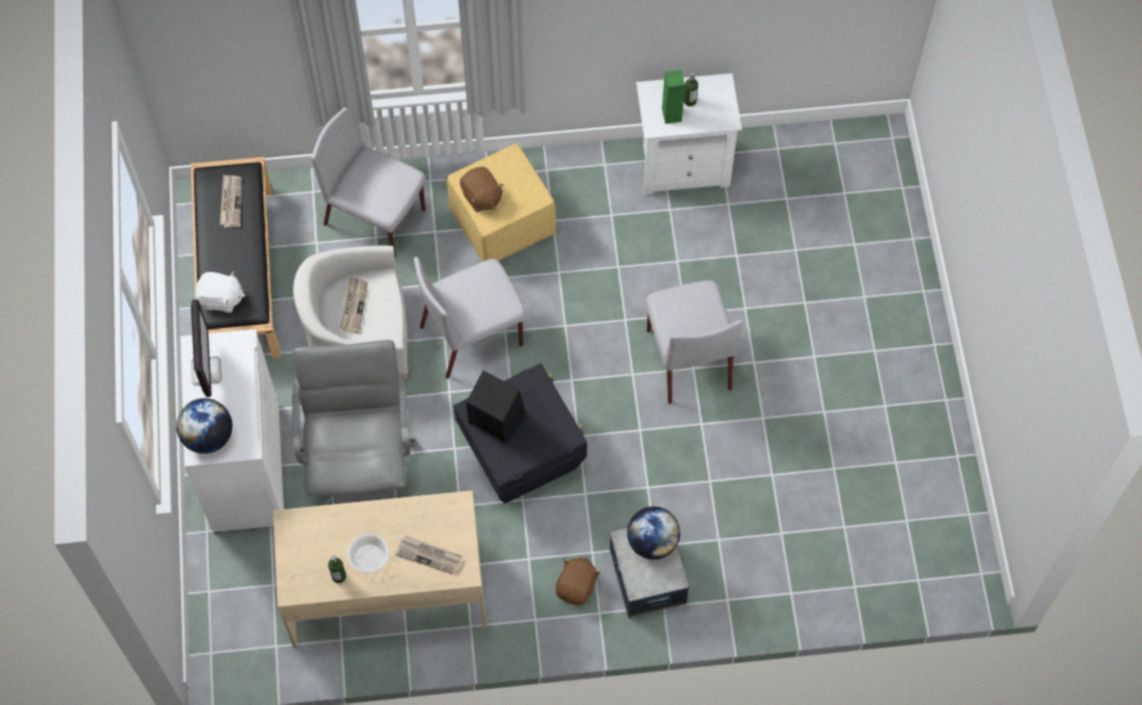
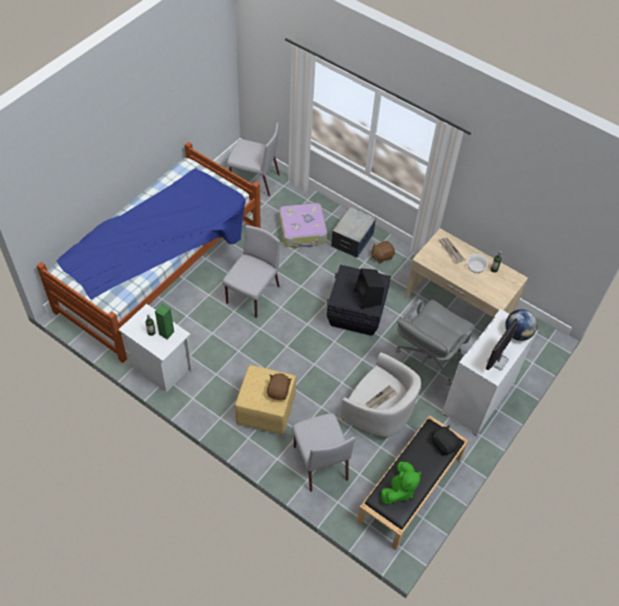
camera: 140 degrees left, 10 degrees down
white plush toy [195,271,245,313] -> black plush toy [432,425,460,455]
newspaper [220,175,241,228] -> green plush toy [381,462,421,504]
grey chair [414,257,527,379] -> grey chair moved to [227,123,280,196]
globe [627,506,680,560] -> none
none -> bed [37,142,261,363]
none -> suitcase [279,203,327,247]

